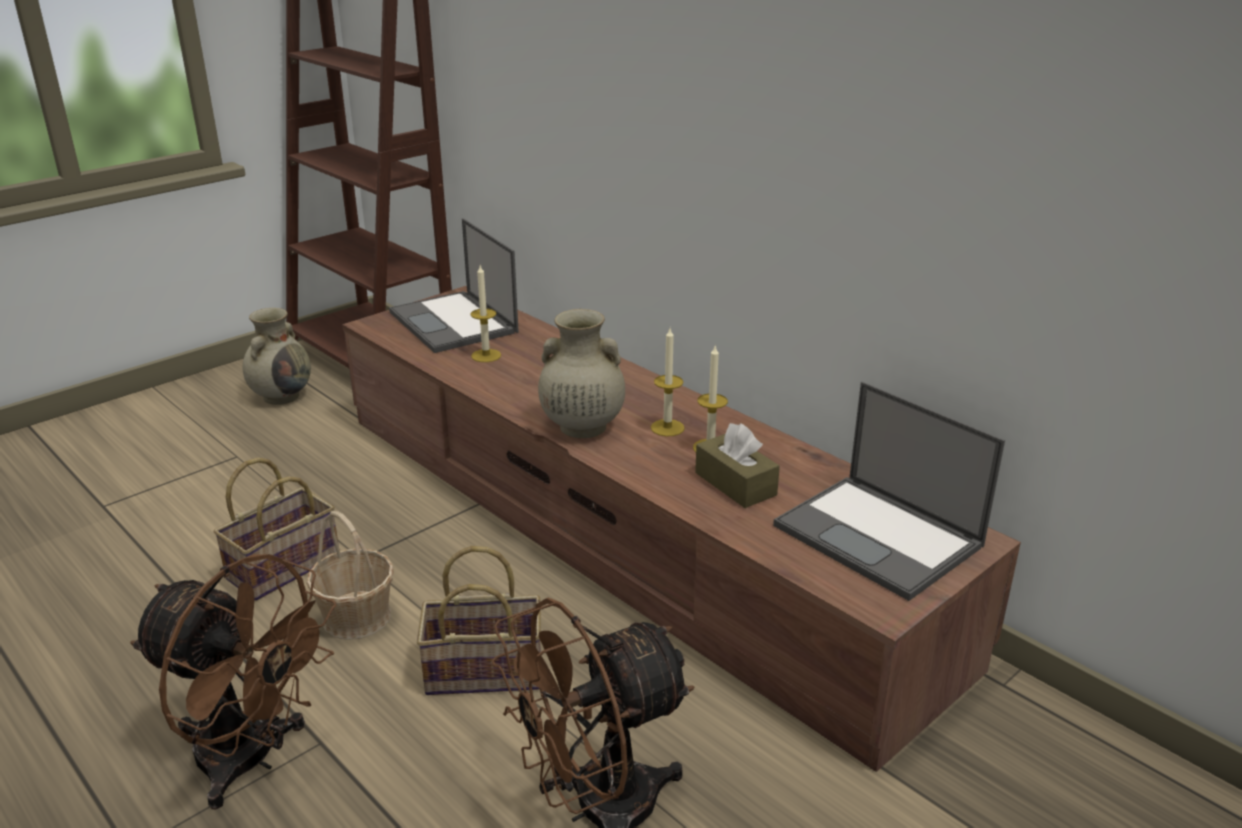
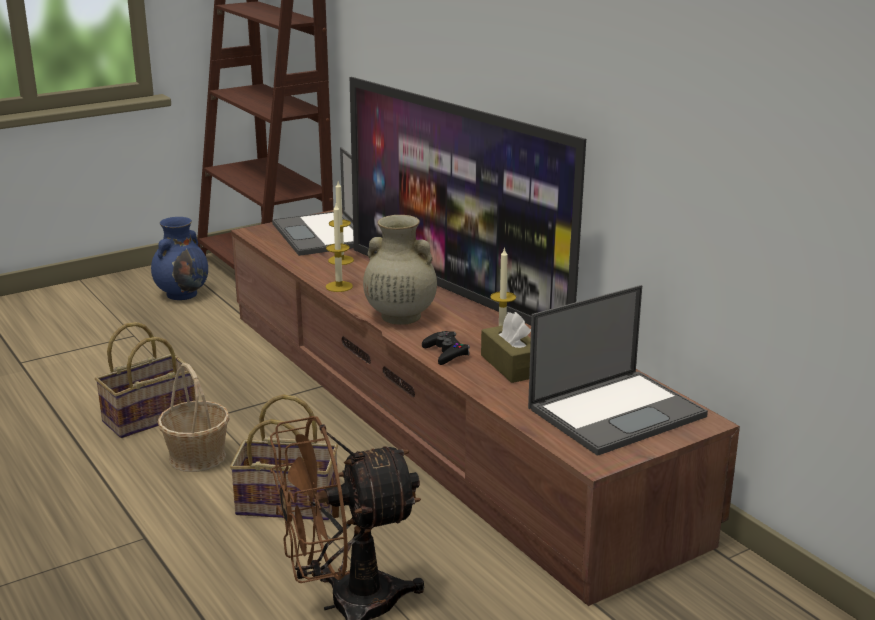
camera: 10 degrees right, 5 degrees down
brown fan [130,554,336,809] -> none
beige vase [242,308,311,405] -> blue vase [151,217,208,300]
candle [651,328,685,436] -> candle moved to [326,204,353,292]
laptop [773,382,1005,601] -> laptop turned 90 degrees counterclockwise [528,285,708,456]
none -> television [350,77,586,325]
none -> black game controller [422,331,470,365]

